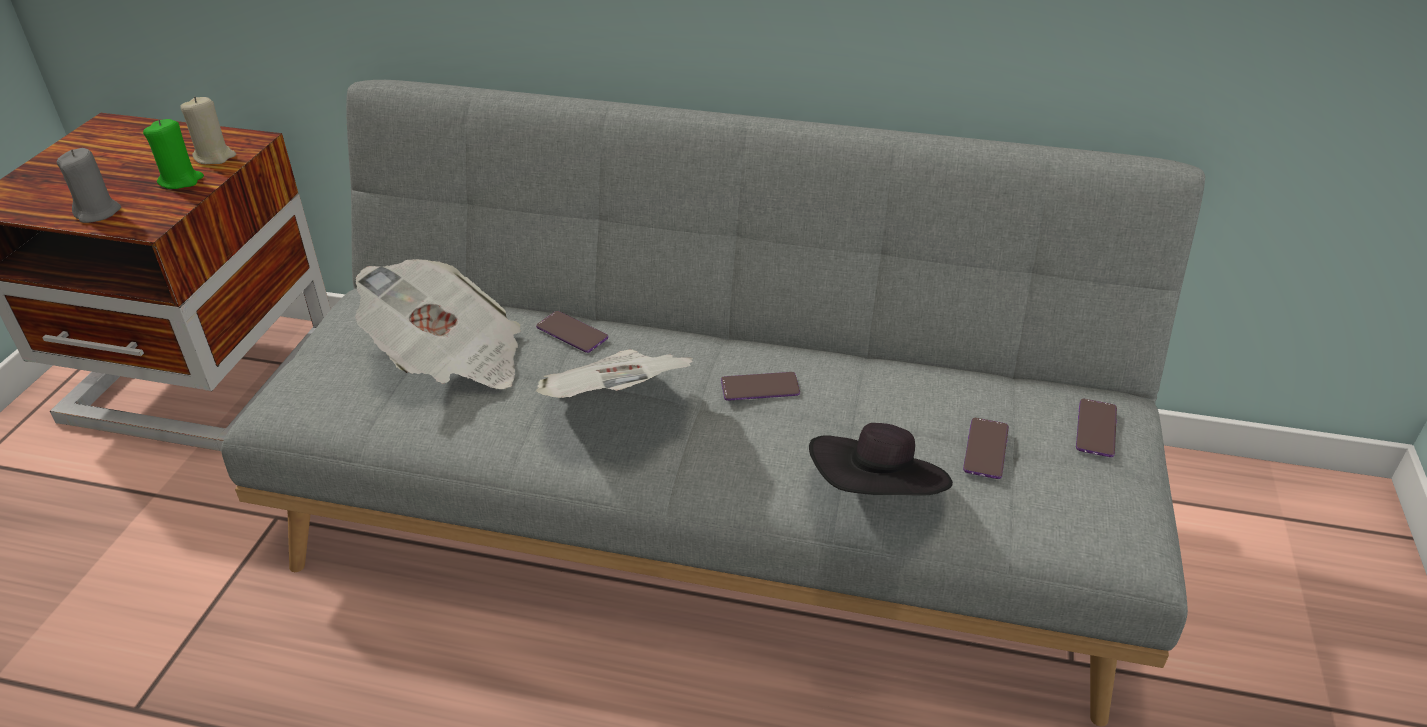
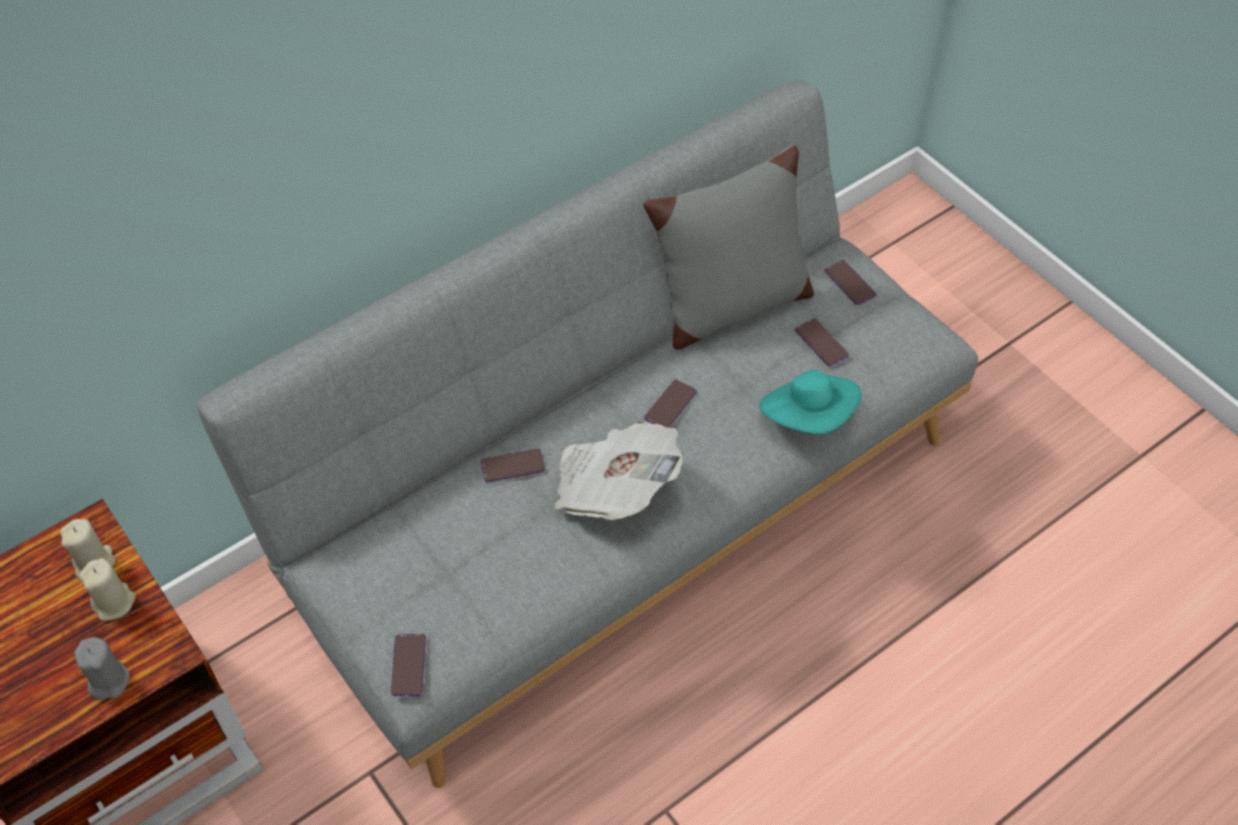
camera: 50 degrees left, 15 degrees up
green candle [143,119,204,189] -> beige candle [79,558,136,621]
newspaper [355,259,521,389] -> none
black hat [809,423,953,496] -> turquoise hat [759,370,861,434]
none -> phone [391,634,426,696]
none -> grey pillow [643,145,814,350]

